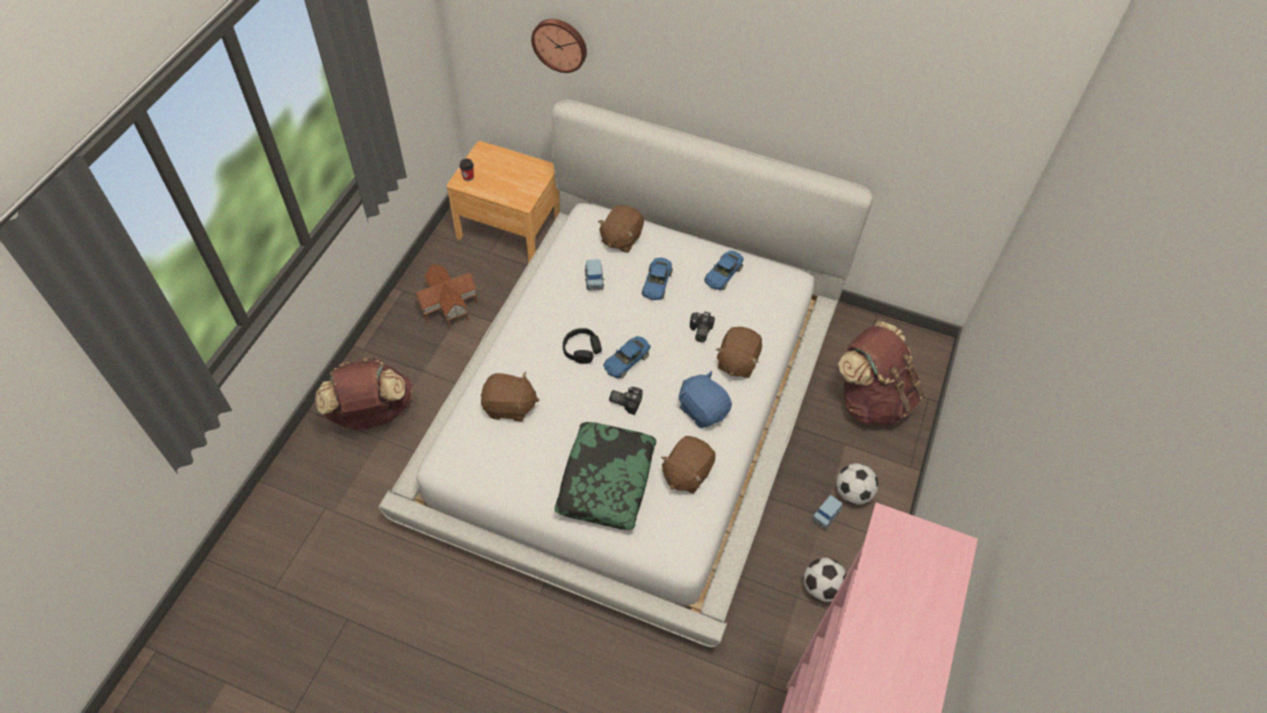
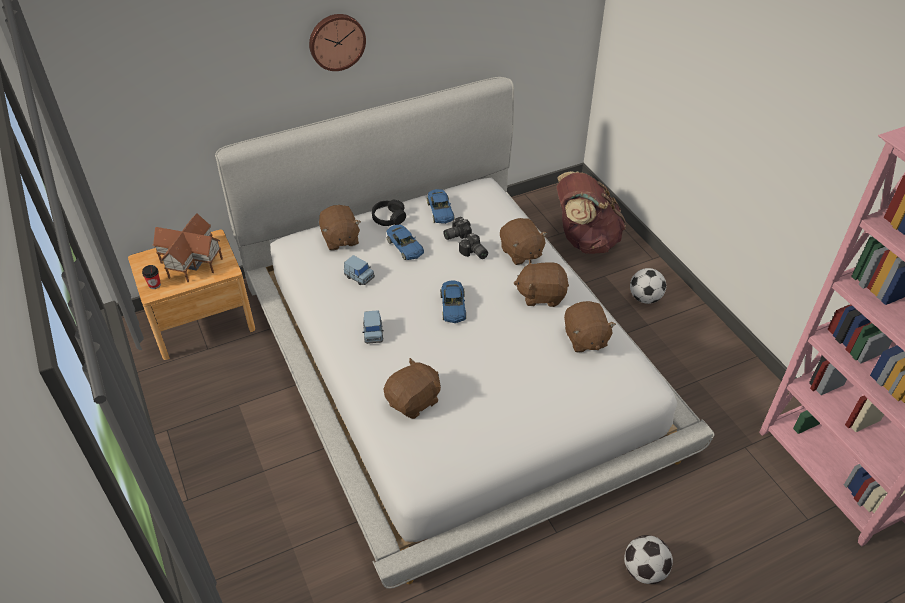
camera: 45 degrees left, 10 degrees down
brown backpack [315,357,413,430] -> none
toy house [414,263,477,328] -> toy house moved to [152,213,223,282]
wall clock [531,19,587,73] -> wall clock moved to [309,14,366,71]
pillow [554,422,656,530] -> none
black headphones [563,328,602,364] -> black headphones moved to [372,200,406,226]
camera [609,387,643,415] -> camera moved to [443,217,472,240]
blue plush toy [678,371,732,428] -> brown plush toy [514,259,569,307]
football [804,558,847,602] -> football moved to [624,535,673,584]
blue toy car [812,495,842,530] -> blue toy car moved to [363,310,384,344]

